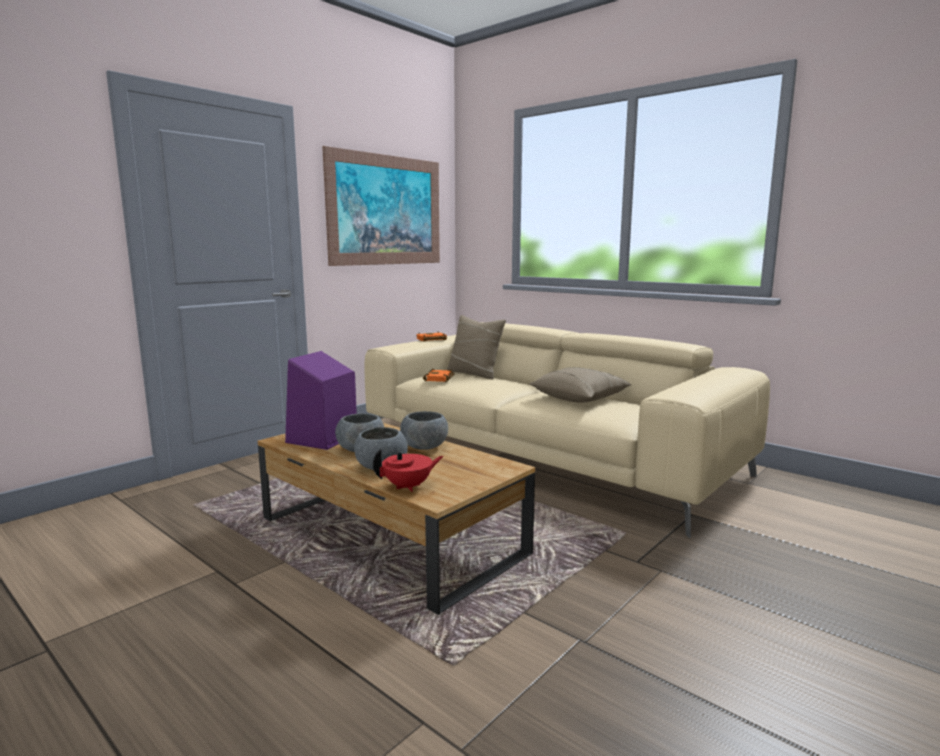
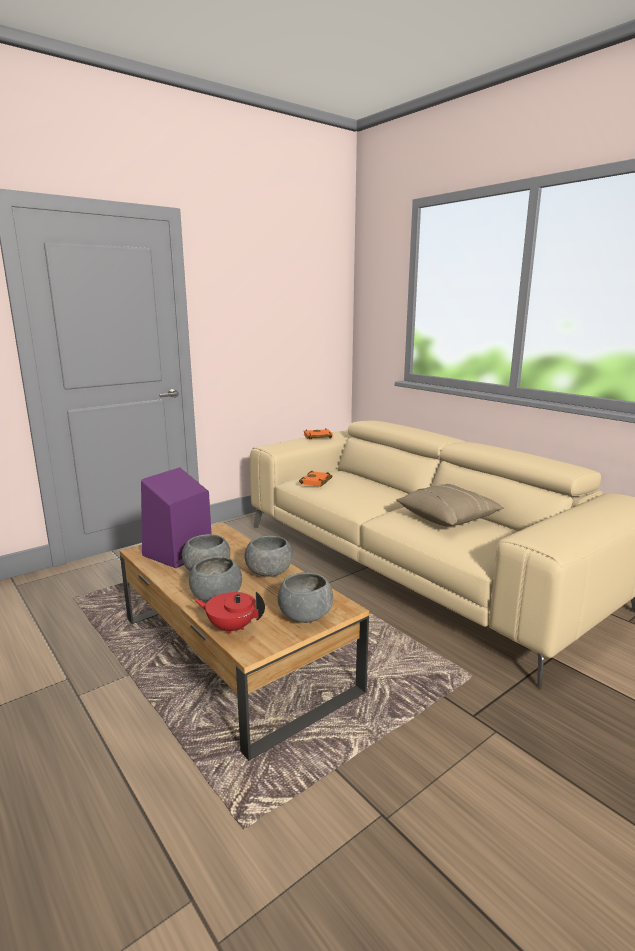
camera: 10 degrees right, 5 degrees up
picture [322,146,440,266] -> none
red teapot [373,449,444,492] -> red teapot turned 150 degrees counterclockwise [195,592,265,635]
beige pillow [447,315,506,379] -> none
none -> grey bowl [277,572,333,623]

